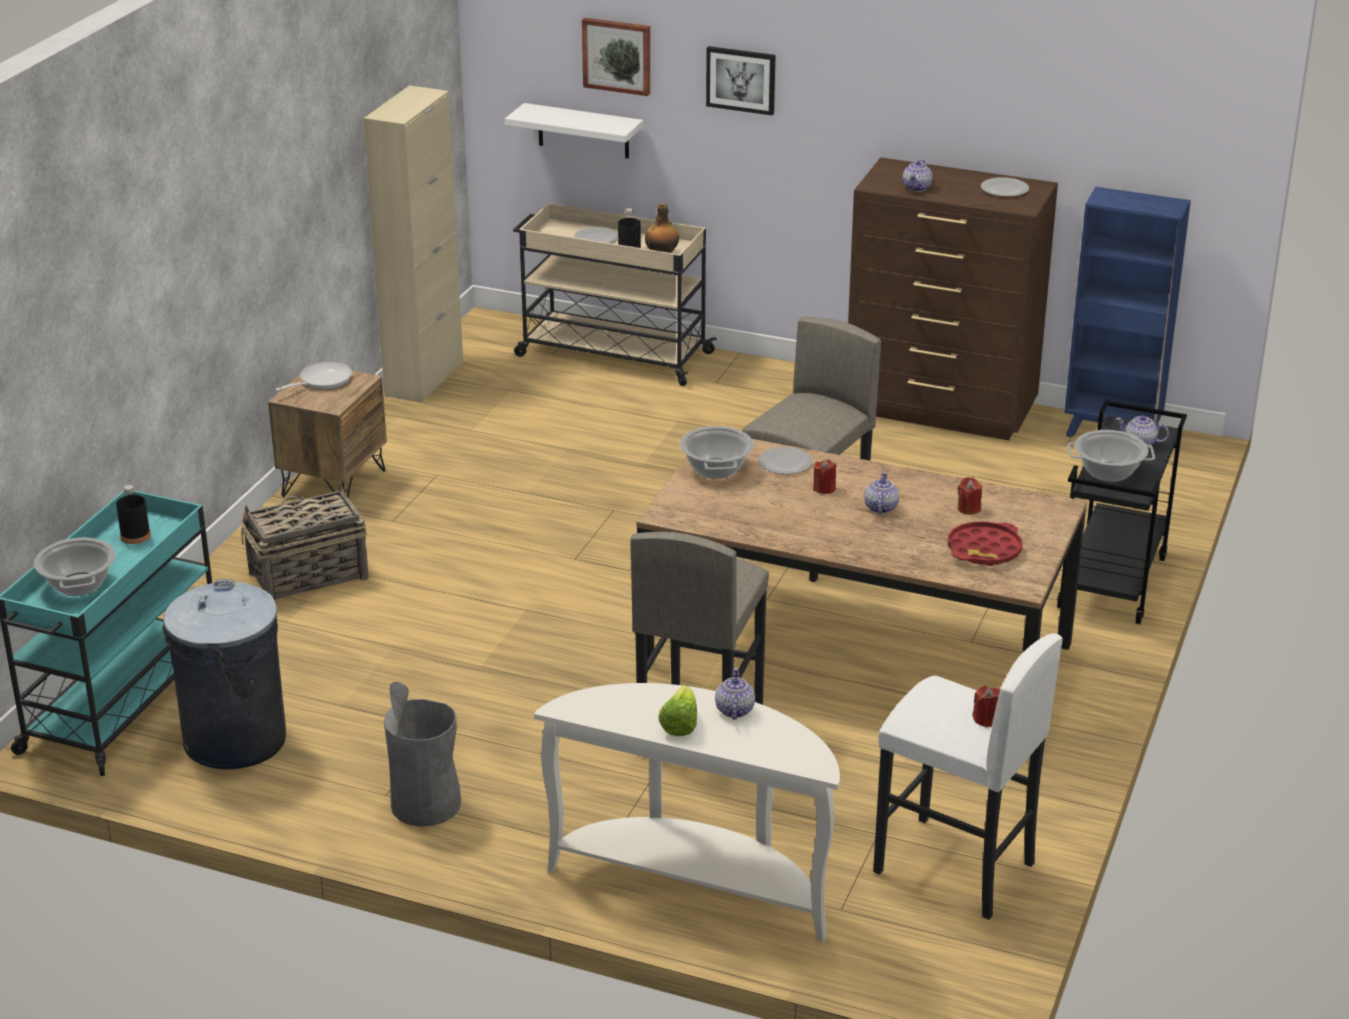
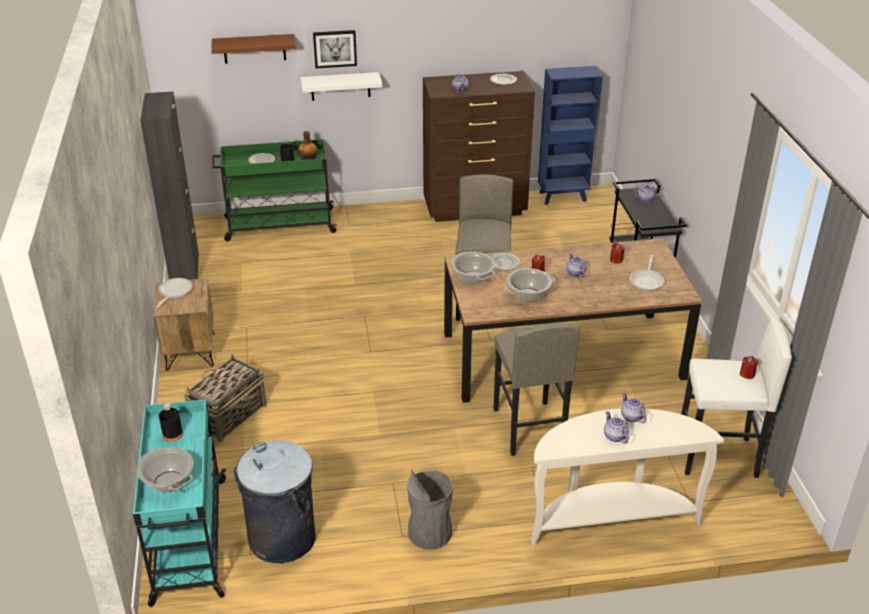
camera: 30 degrees left, 5 degrees up
beige cabinet [364,85,463,403] -> black cabinet [140,92,199,280]
white shelf [505,103,643,159] -> white shelf moved to [301,72,382,101]
beige cart [513,203,717,386] -> green cart [212,139,337,241]
picture [582,18,650,96] -> brown shelf [211,34,296,64]
lettuce [658,685,697,736] -> teapot [604,411,629,444]
red tray [948,521,1022,566] -> frying pan [630,255,664,291]
cooking pot [1067,430,1155,482] -> cooking pot moved to [503,268,555,302]

